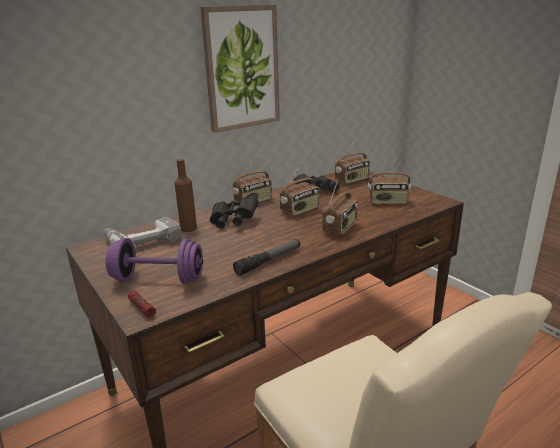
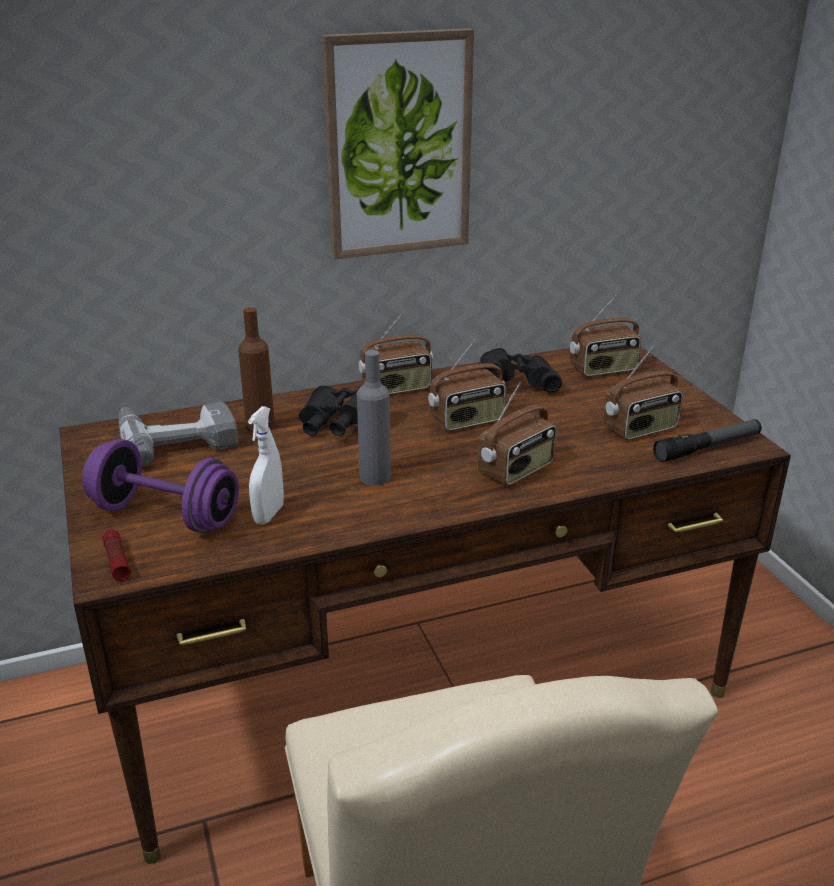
camera: 15 degrees right, 5 degrees up
flashlight [233,239,300,275] -> flashlight moved to [653,419,762,462]
radio [367,159,411,204] -> radio turned 45 degrees counterclockwise [603,346,683,440]
none -> white spray bottle [248,406,284,524]
none -> grey bottle [357,350,391,486]

